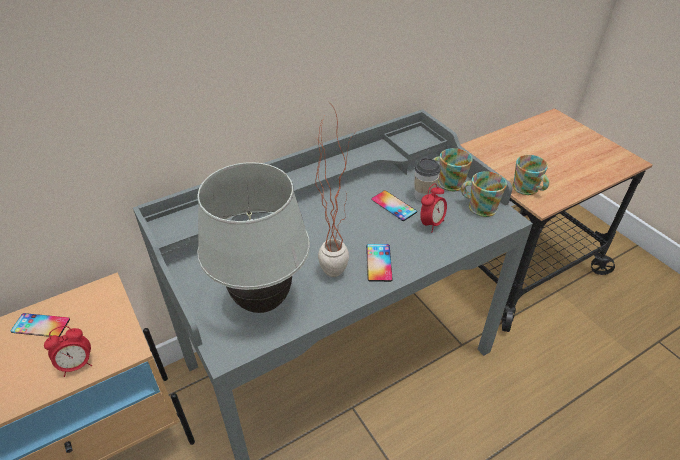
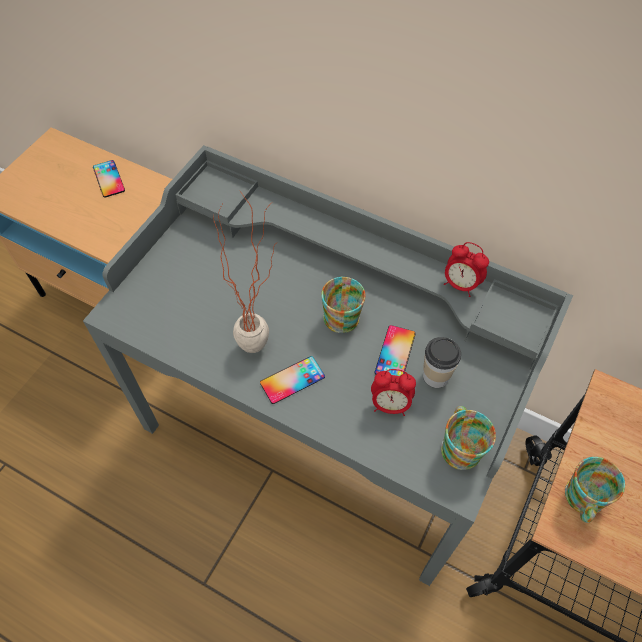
camera: 60 degrees right, 15 degrees up
alarm clock [44,326,92,377] -> alarm clock moved to [444,242,489,297]
white table lamp [197,162,310,313] -> none
mug [433,148,473,191] -> mug moved to [321,276,366,333]

